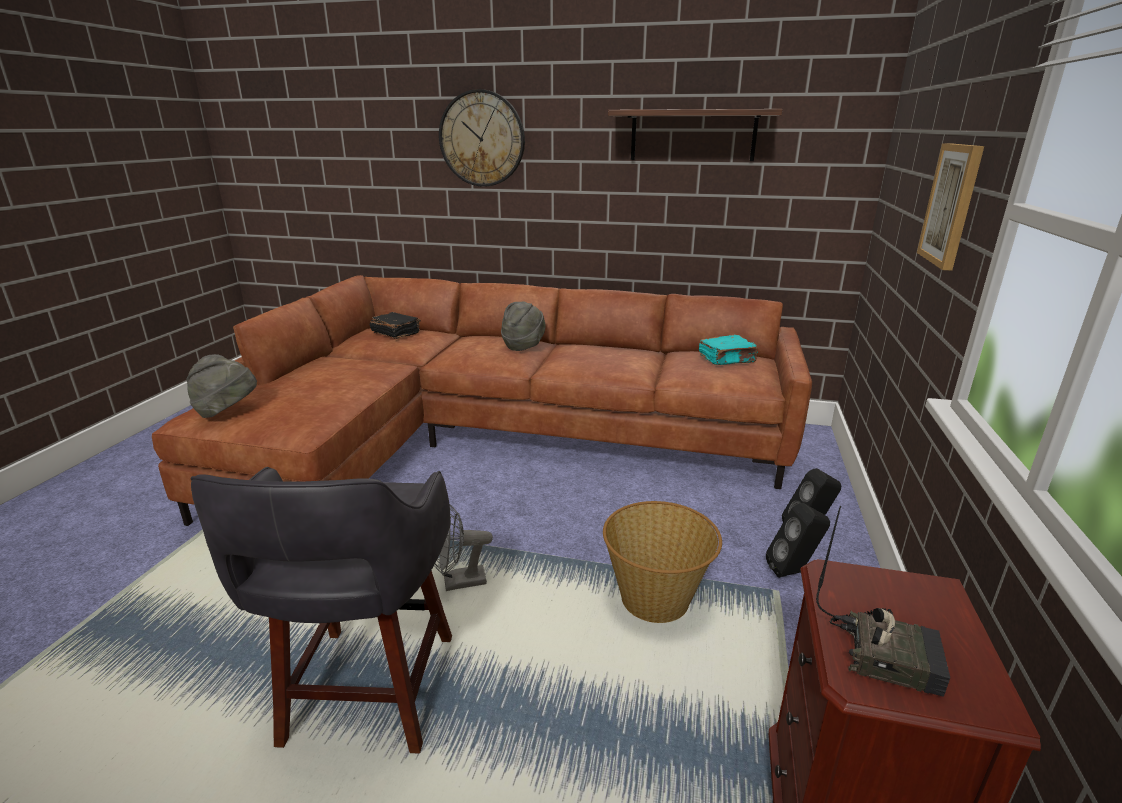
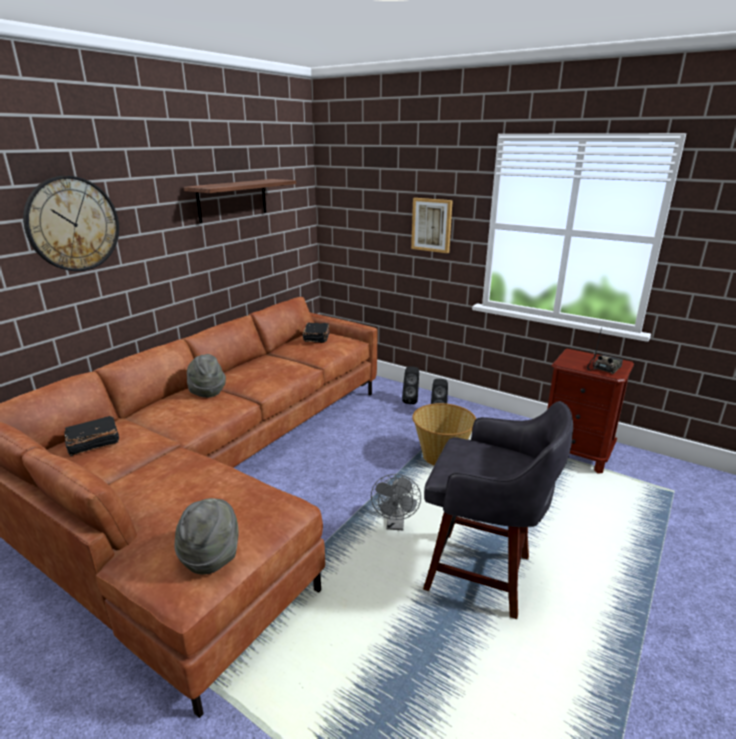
camera: 70 degrees left, 0 degrees up
turquoise book [699,335,758,365] -> black book [302,323,330,343]

